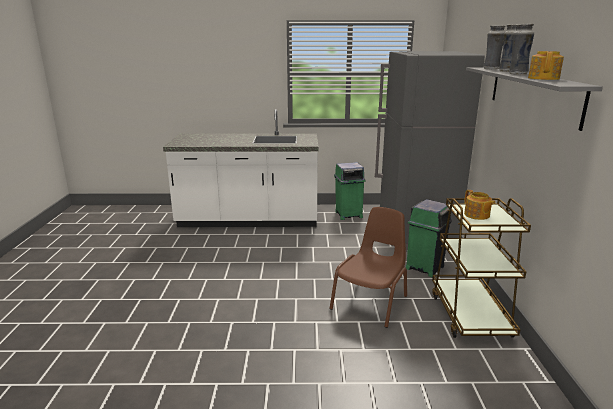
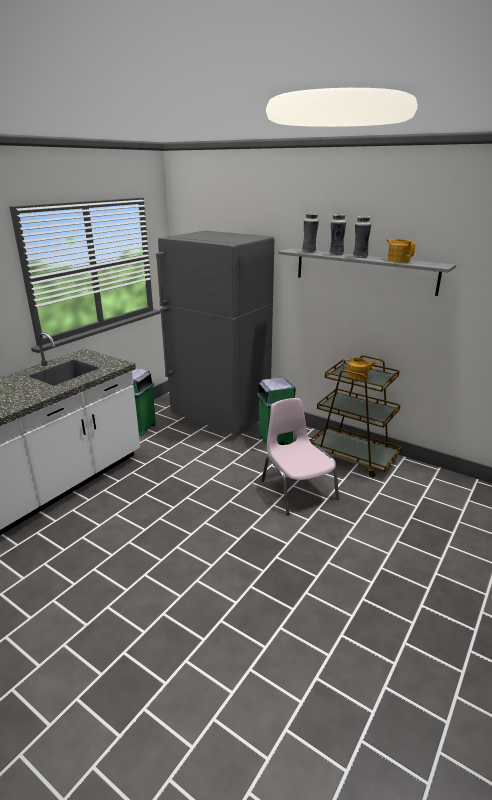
camera: 55 degrees left, 5 degrees up
brown chair [329,207,407,328] -> pink chair [261,398,339,515]

